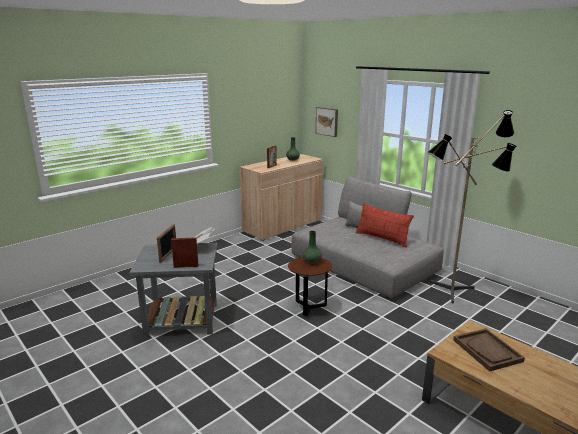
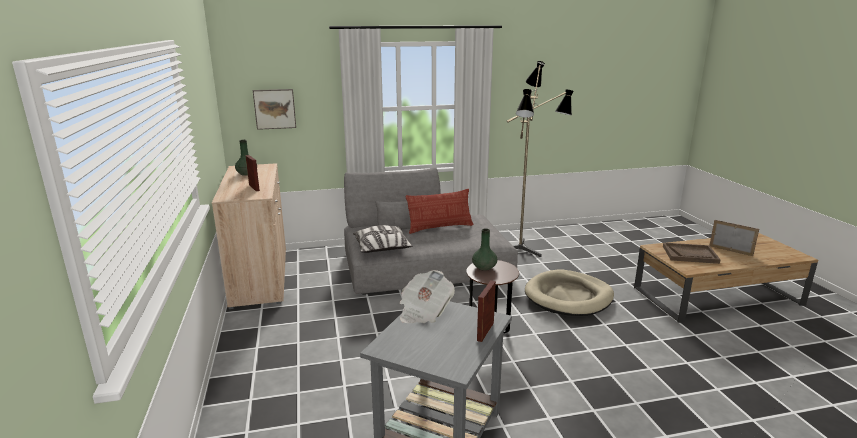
camera: 60 degrees left, 0 degrees up
picture frame [157,224,176,263] -> picture frame moved to [709,220,759,256]
none -> pillow [353,225,412,253]
none -> beige dog bed [525,270,614,316]

